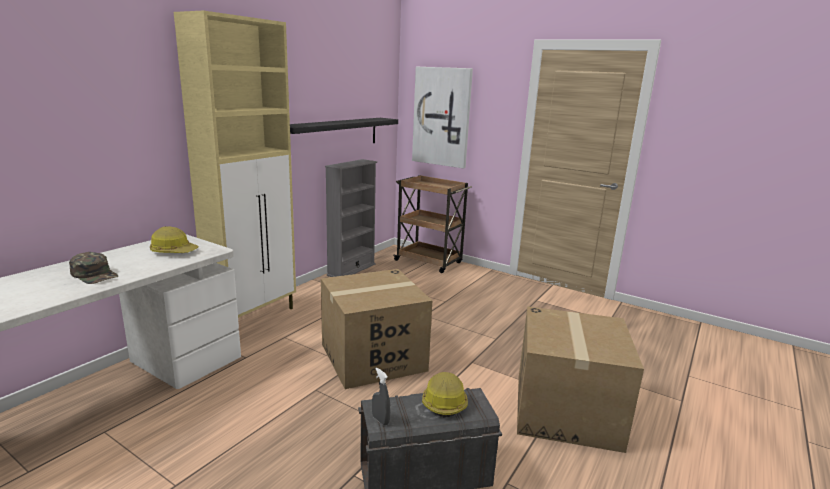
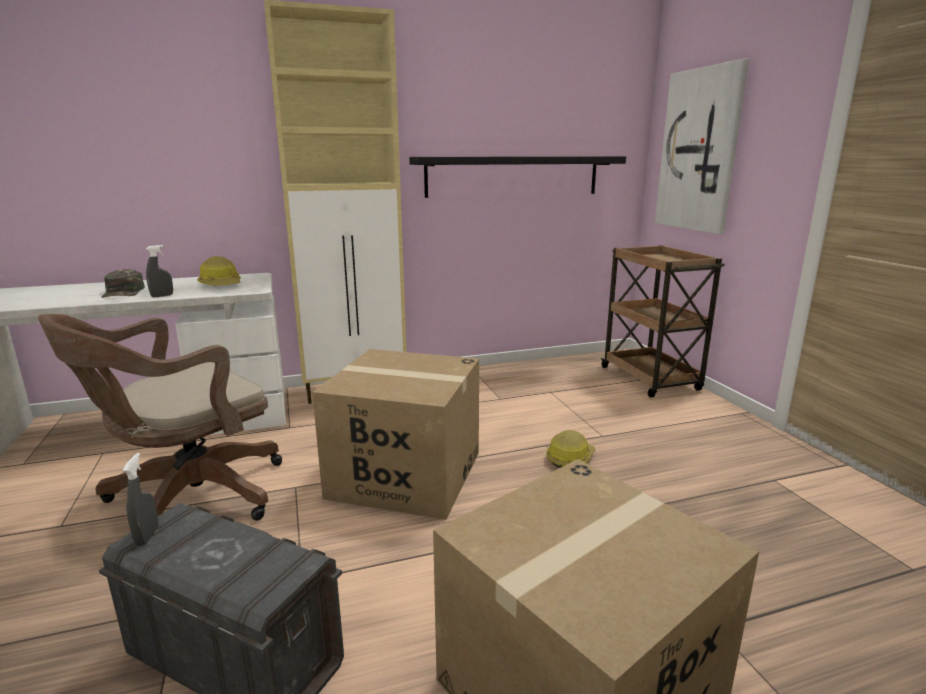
camera: 40 degrees right, 0 degrees up
grey bookcase [325,159,377,277] -> none
hard hat [422,372,468,417] -> hard hat moved to [546,430,596,468]
none -> brown office chair [38,314,282,521]
none -> grey spray bottle [146,245,173,298]

